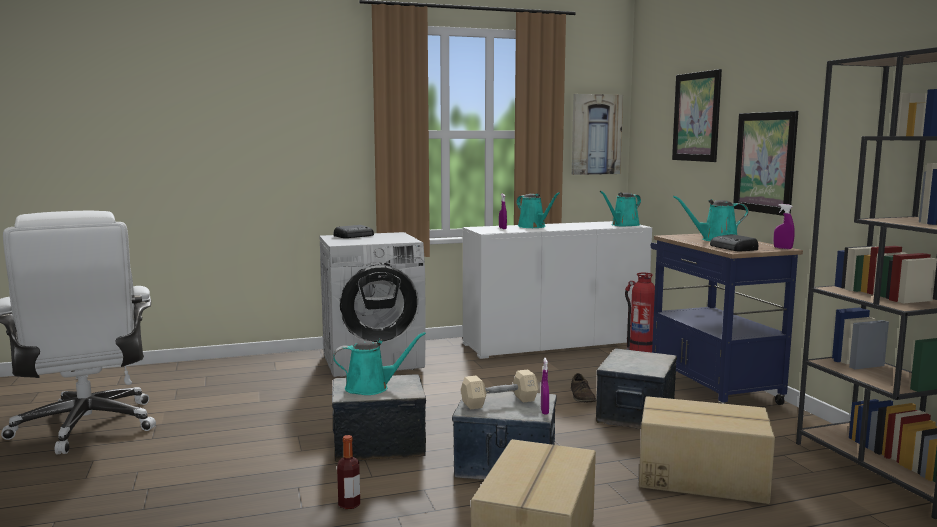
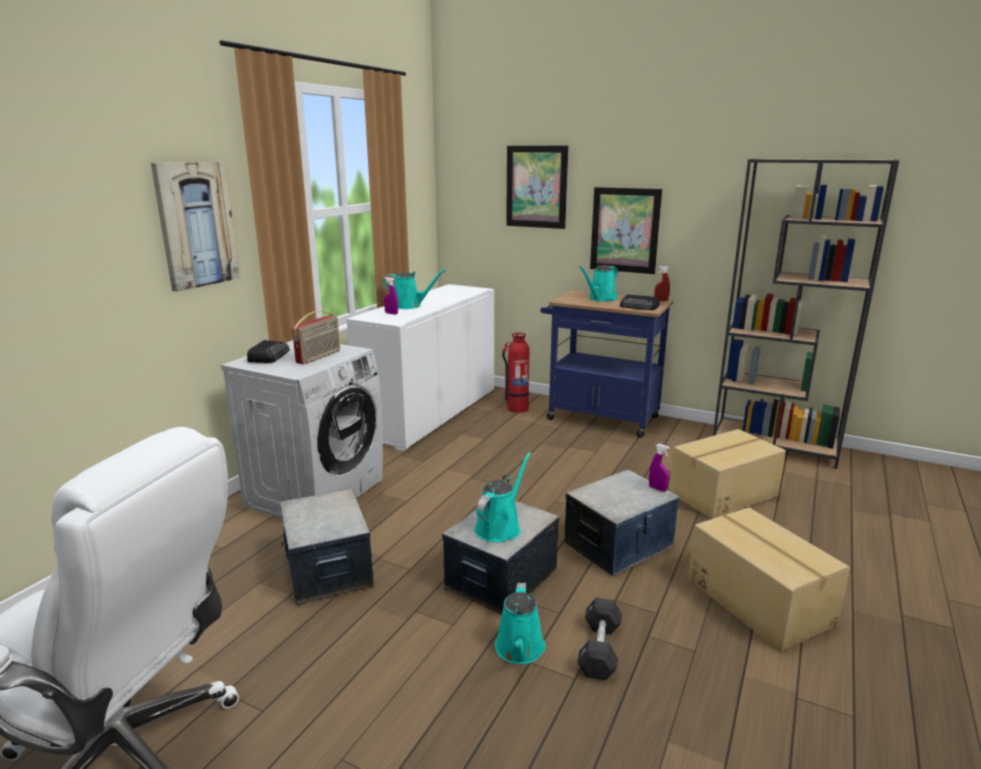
camera: 45 degrees left, 10 degrees up
bottle [337,435,360,509] -> black dumbbell [577,598,622,680]
beige dumbbell [461,369,539,410] -> none
brown shoe [571,373,596,402] -> none
picture [572,94,623,175] -> picture moved to [151,162,240,292]
storage box [596,348,677,429] -> storage box moved to [280,489,374,605]
turquoise watering can [600,191,641,227] -> turquoise watering can moved to [495,583,546,664]
purple spray bottle [774,204,795,249] -> red spray bottle [654,266,670,301]
none -> radio [292,311,340,364]

